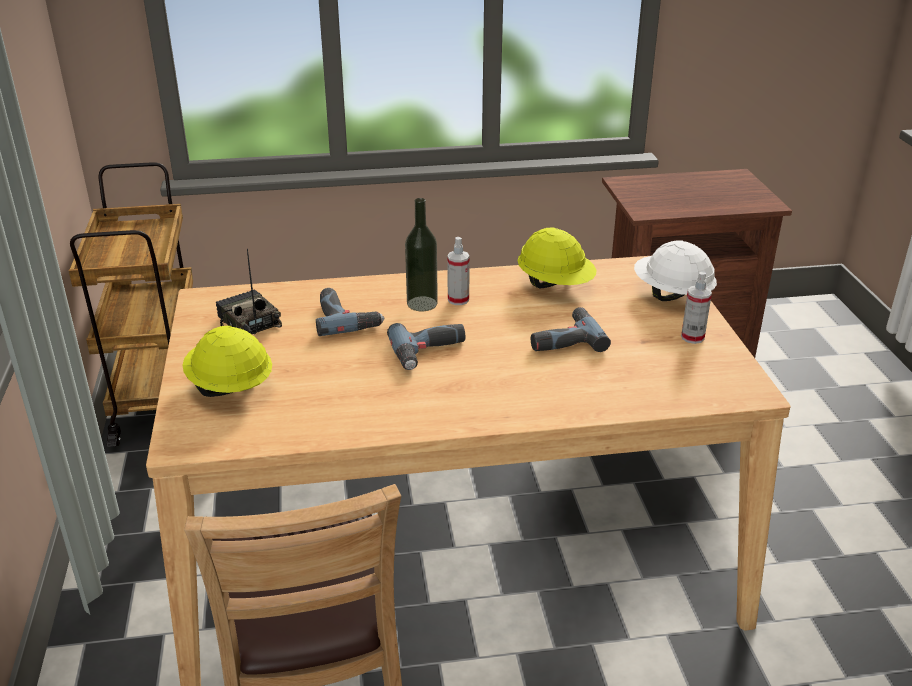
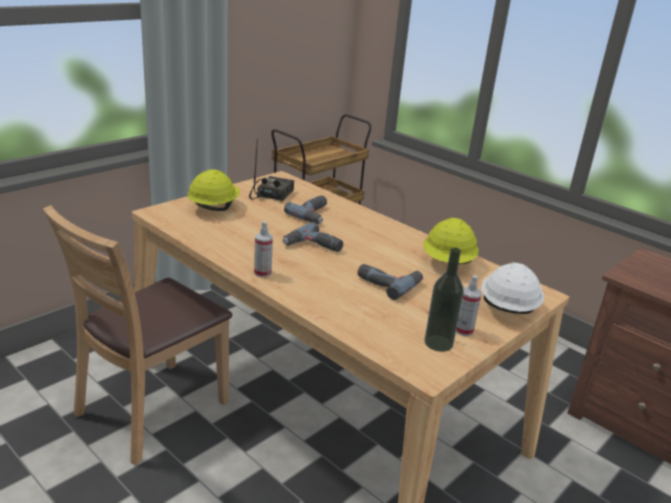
camera: 50 degrees right, 5 degrees down
bottle [405,198,438,311] -> bottle moved to [425,248,464,352]
spray bottle [447,237,470,305] -> spray bottle moved to [254,221,273,277]

